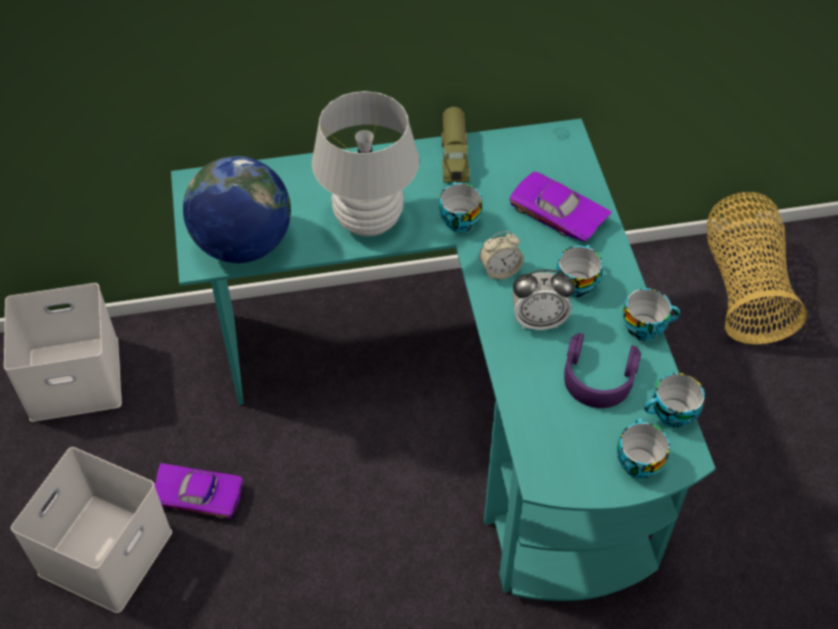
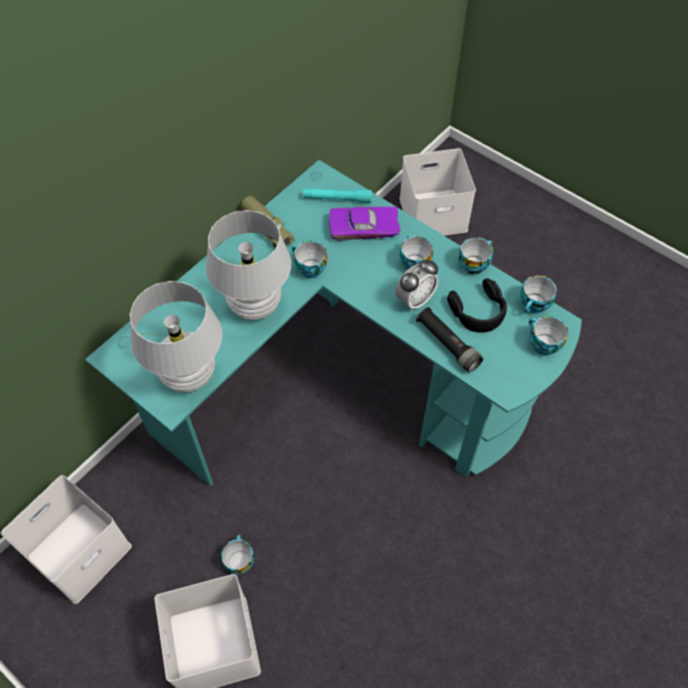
camera: 40 degrees left, 5 degrees up
purple toy car [155,463,243,519] -> cup [221,535,254,574]
globe [183,156,291,263] -> white table lamp [130,281,222,392]
alarm clock [480,231,524,279] -> none
purple headphones [564,333,641,408] -> black headphones [447,278,507,333]
basket [707,192,808,345] -> white storage box [399,148,476,236]
none -> turquoise flashlight [303,188,372,203]
none -> black flashlight [416,307,483,373]

